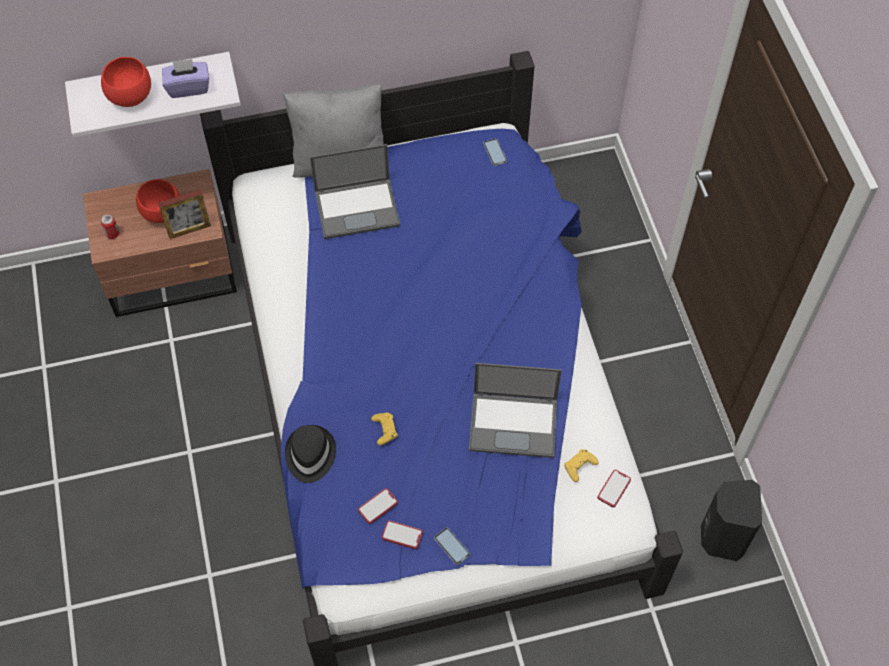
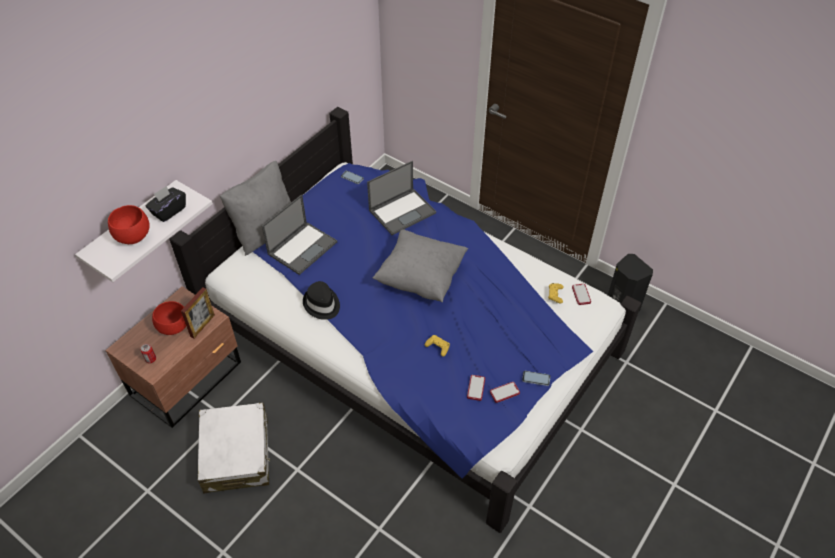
camera: 40 degrees left, 10 degrees down
purple tissue box [162,59,209,98] -> black tissue box [146,186,186,222]
black hat [285,425,336,483] -> black hat moved to [303,281,340,320]
laptop [469,363,562,458] -> laptop moved to [367,161,436,235]
none -> white suitcase [198,403,270,493]
none -> grey pillow [373,229,468,302]

